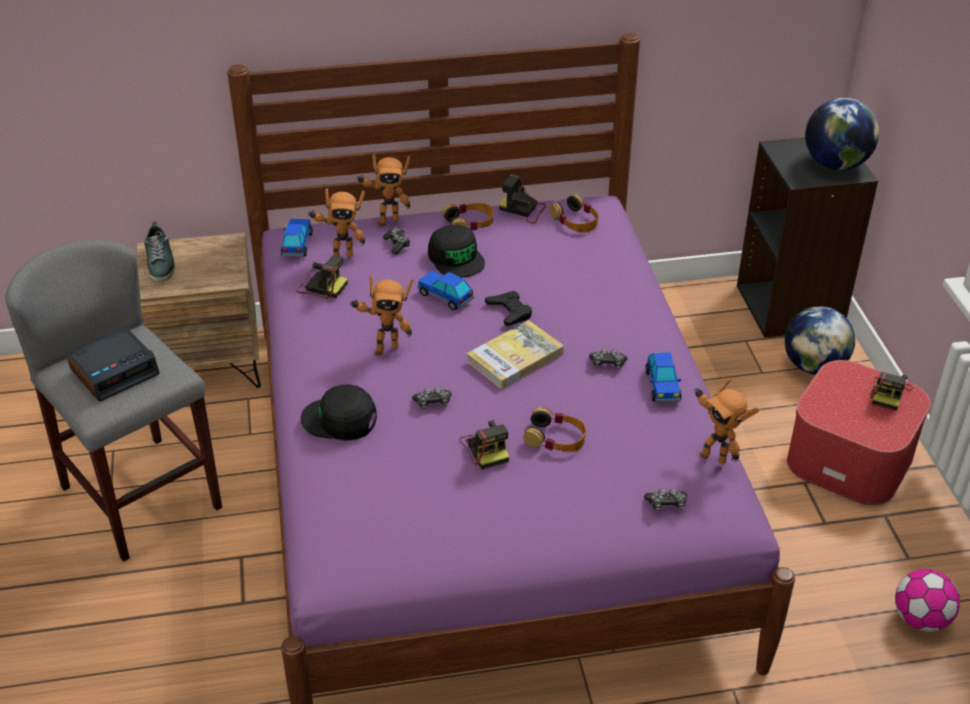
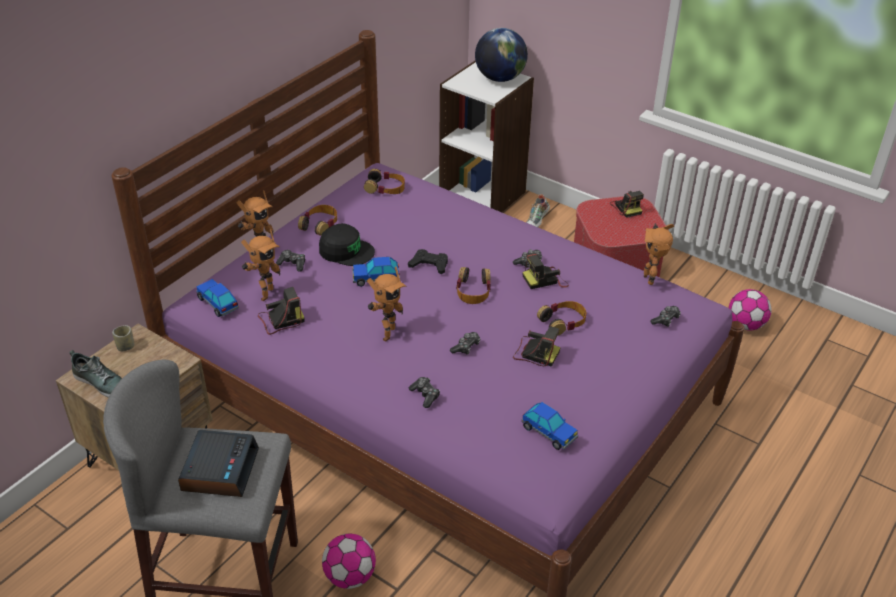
camera: 45 degrees left, 0 degrees up
black cap [301,384,377,441] -> game controller [409,377,440,408]
book [467,320,564,389] -> headphones [456,267,491,304]
camera [499,173,546,224] -> camera moved to [522,253,569,289]
toy car [646,352,681,402] -> toy car moved to [521,402,578,450]
toy robot [694,379,759,465] -> toy robot turned 90 degrees clockwise [644,223,674,285]
black bookcase [737,137,878,338] -> white bookcase [439,61,534,212]
globe [784,306,855,375] -> shoe [526,194,550,227]
none -> cup [112,325,134,351]
none -> football [322,534,376,589]

